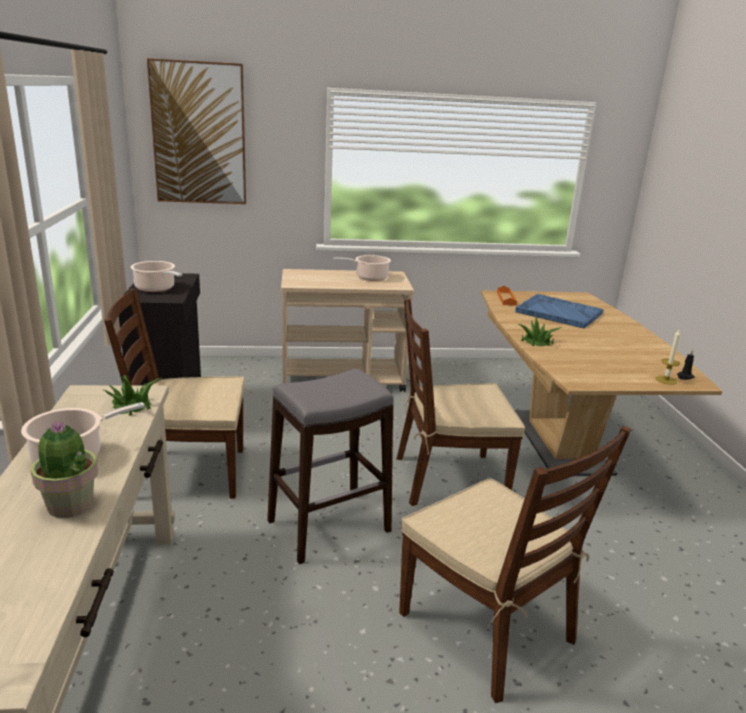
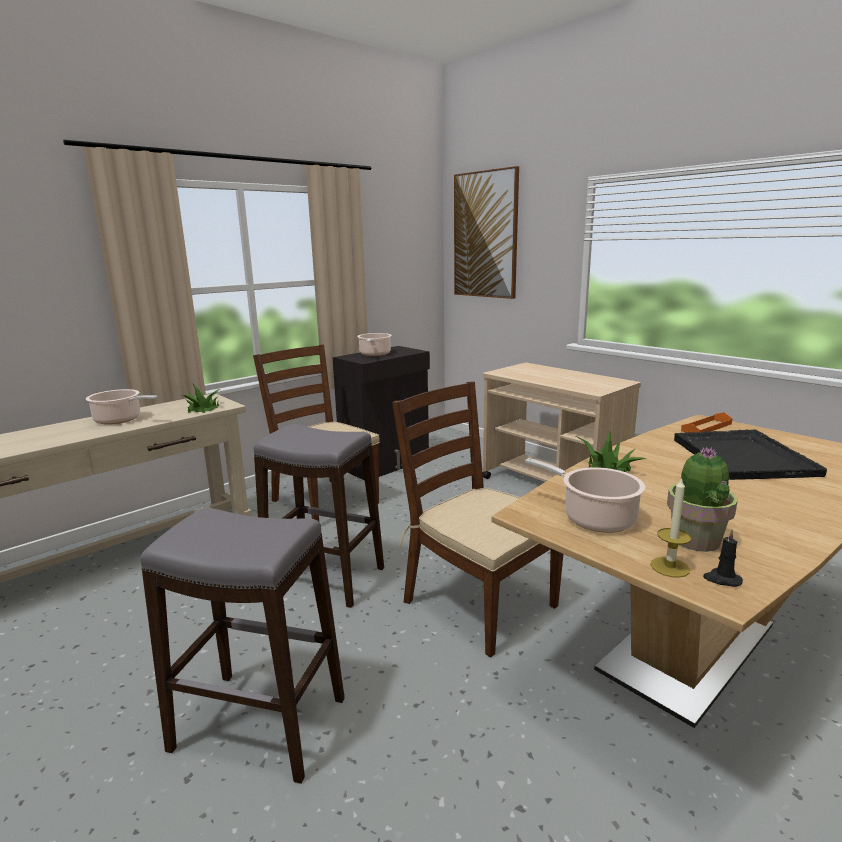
camera: 55 degrees right, 5 degrees down
potted plant [31,421,98,518] -> potted plant moved to [667,447,738,552]
cooking pot [334,255,391,281] -> cooking pot moved to [525,458,645,533]
brown chair [399,425,631,703] -> grey stool [140,507,345,784]
blue tray [516,294,603,328] -> black tray [674,429,827,480]

